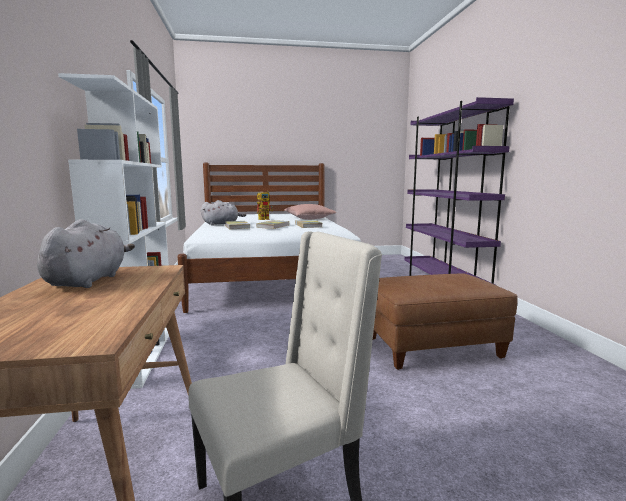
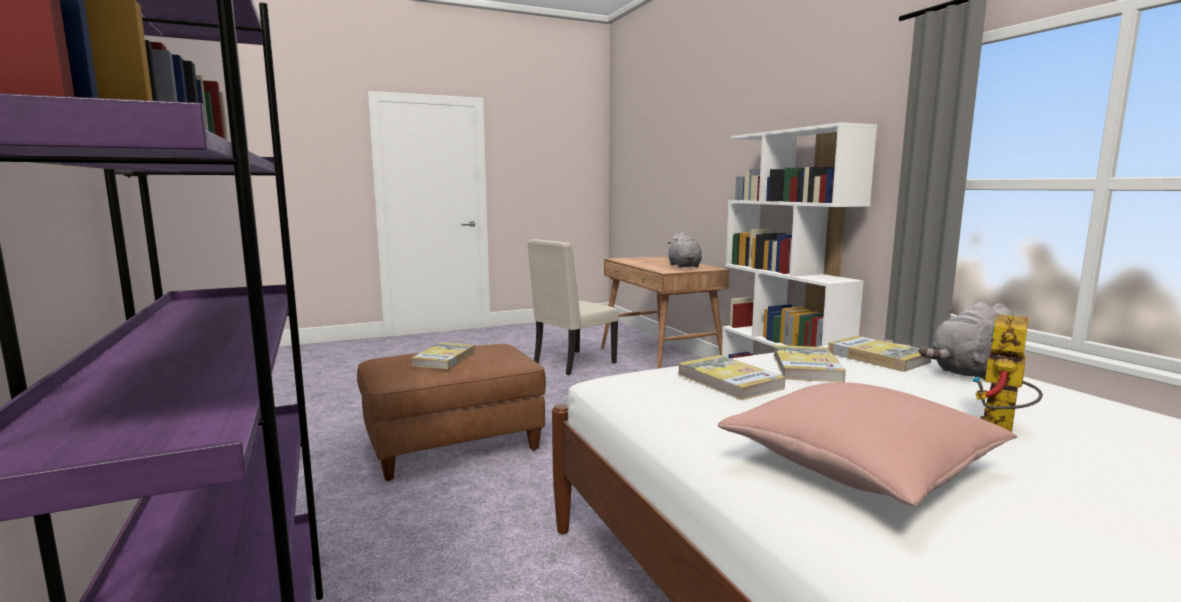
camera: 165 degrees right, 0 degrees up
none -> book [411,343,475,369]

